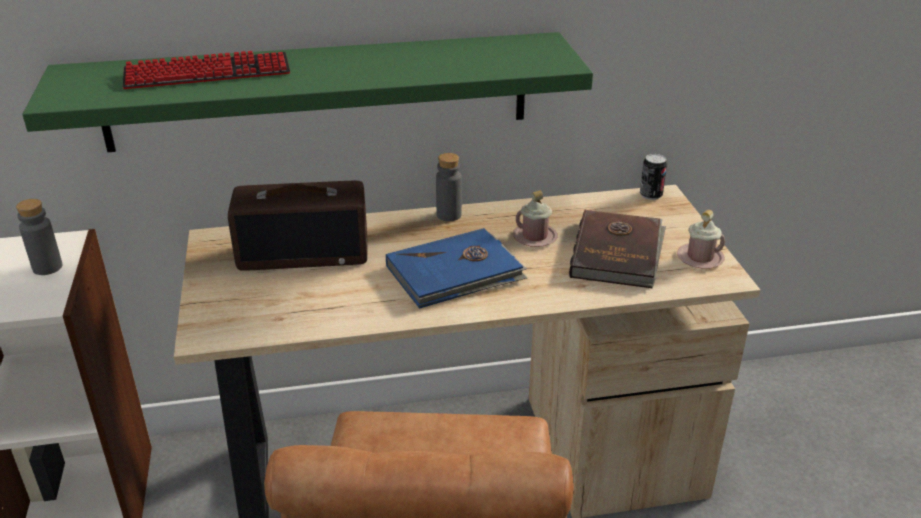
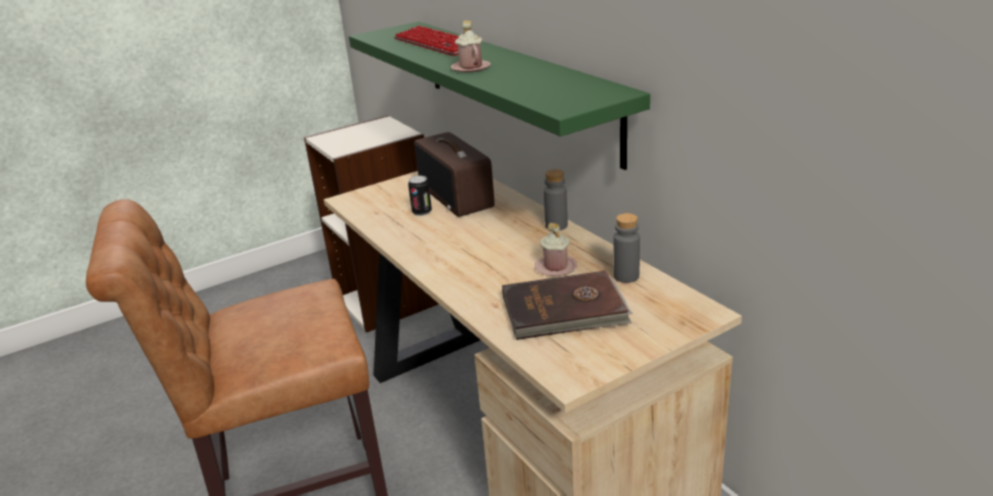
camera: 70 degrees right, 5 degrees down
grey bottle [16,199,63,275] -> grey bottle moved to [613,213,640,283]
blue book [386,228,527,309] -> none
can [640,154,667,200] -> can moved to [408,176,432,216]
pink mug [677,210,725,269] -> pink mug moved to [451,21,491,72]

